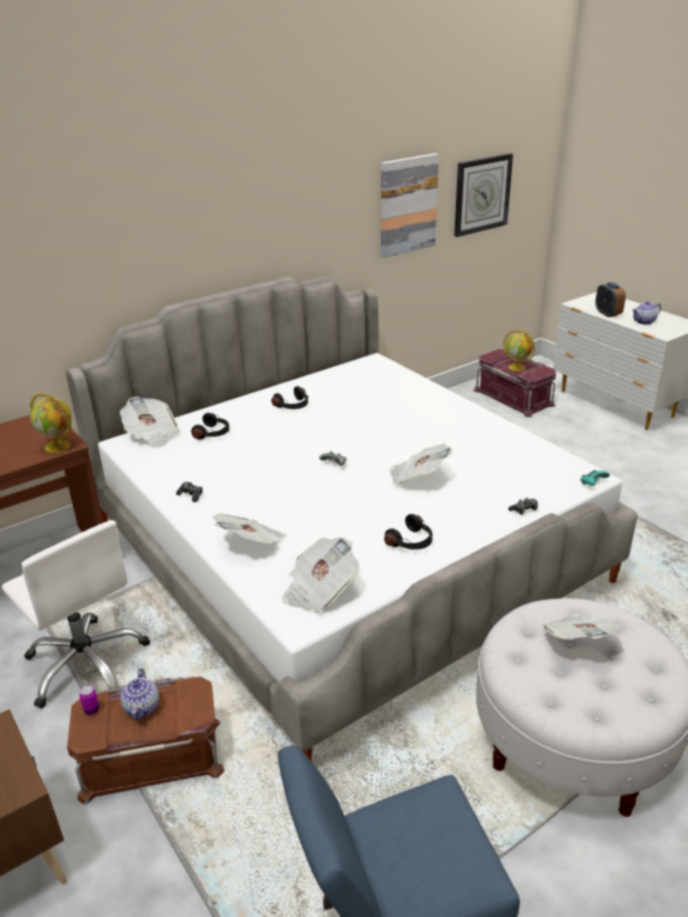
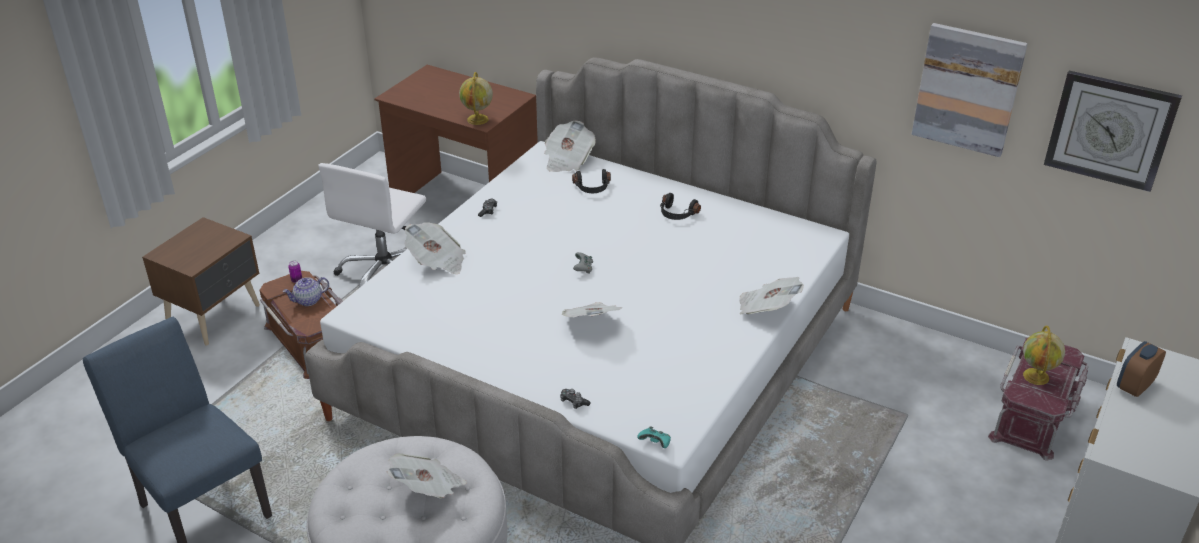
camera: 65 degrees right, 5 degrees up
newspaper [282,537,359,613] -> newspaper moved to [739,277,804,314]
black headphones [384,514,432,550] -> none
teapot [632,301,661,325] -> none

